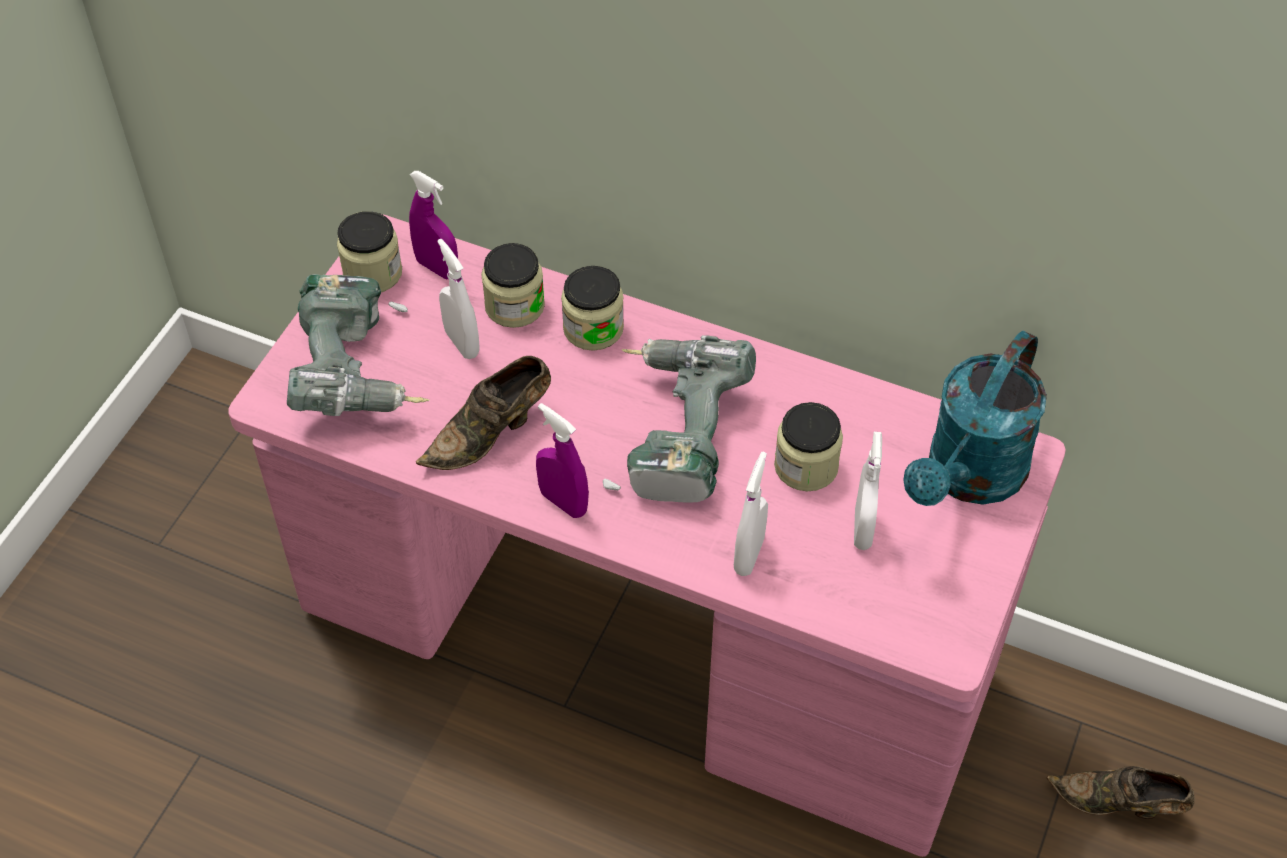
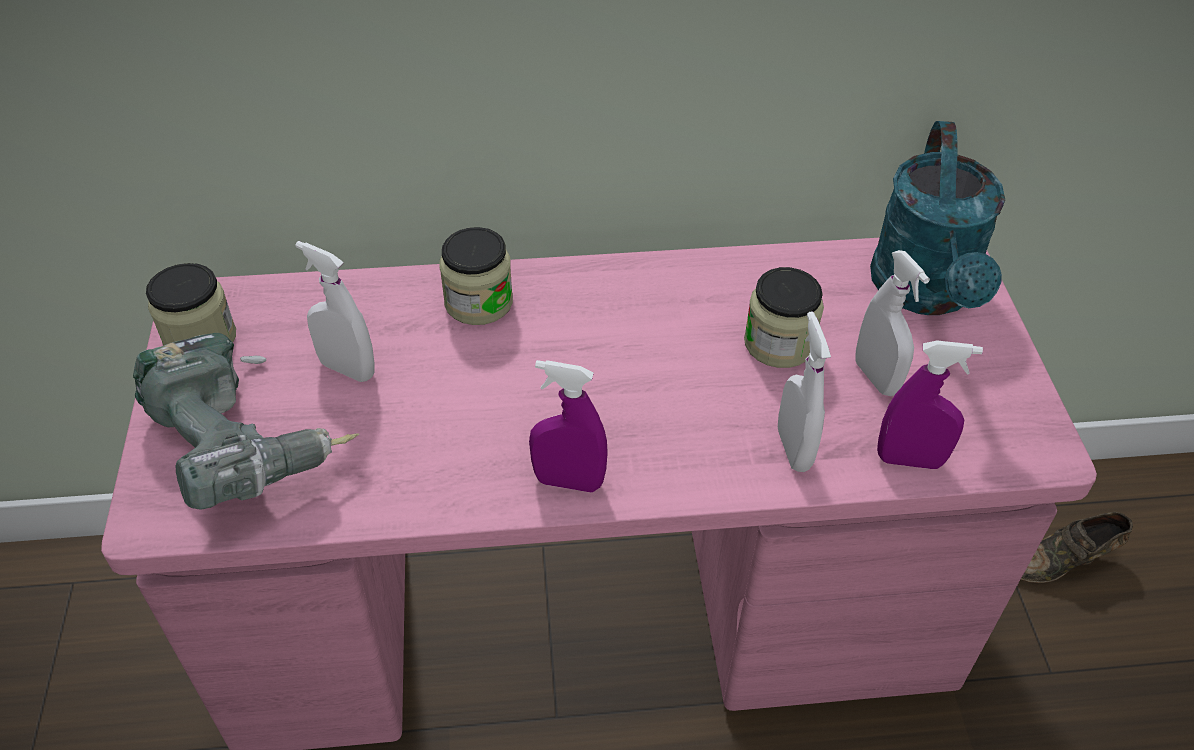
camera: 30 degrees left, 5 degrees down
purple spray bottle [409,171,458,279] -> purple spray bottle moved to [877,340,983,469]
brown shoe [416,356,551,470] -> none
jar [481,243,545,328] -> none
power drill [603,335,756,503] -> none

